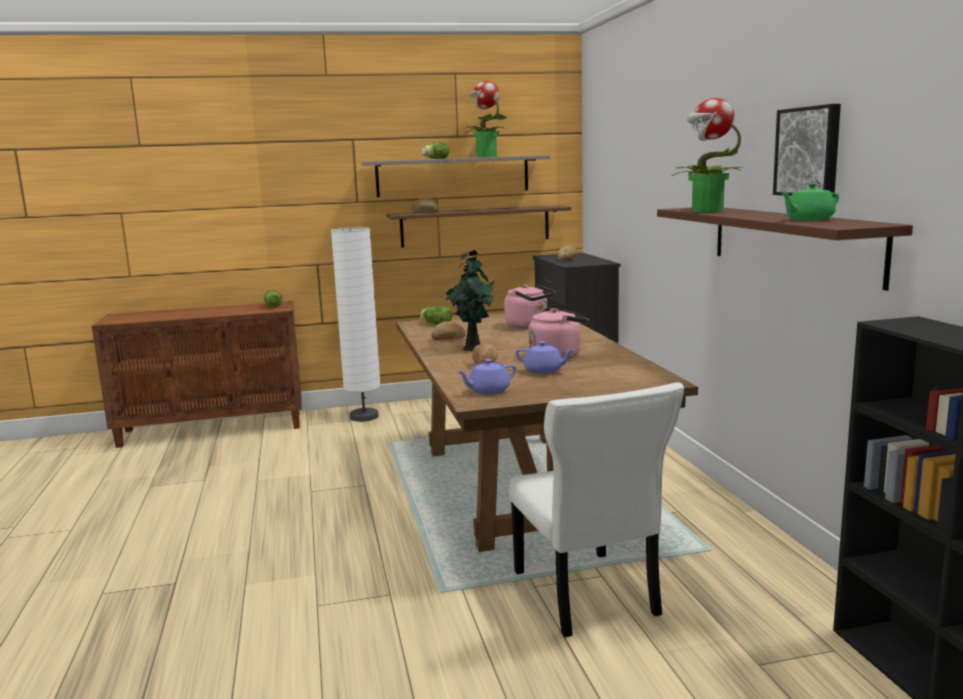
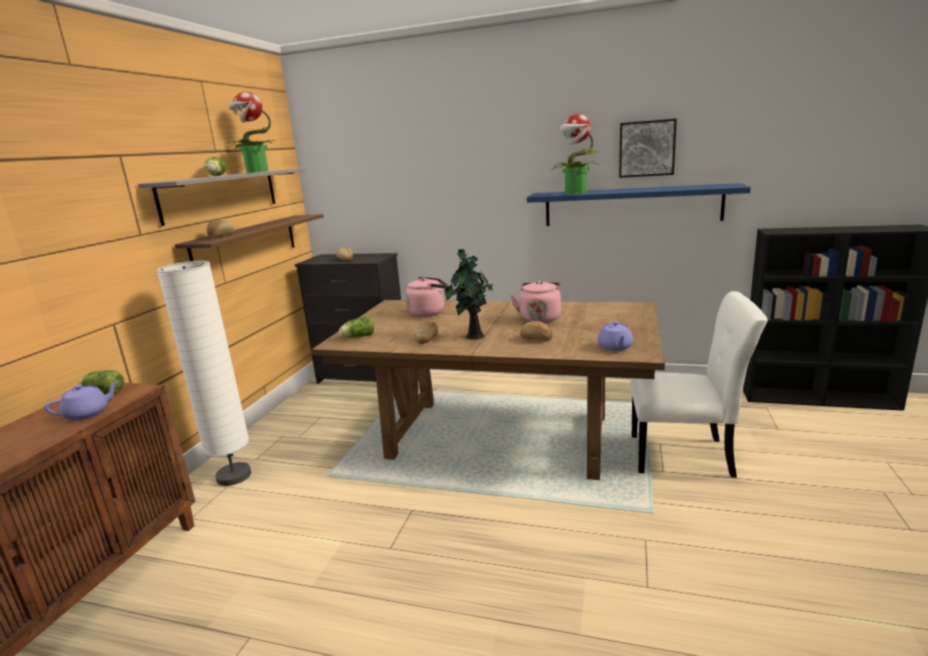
camera: 60 degrees left, 5 degrees up
purple teapot [516,341,574,374] -> purple teapot moved to [44,381,120,420]
brown shelf [657,207,913,291] -> blue shelf [527,183,751,226]
green teapot [781,183,839,220] -> none

